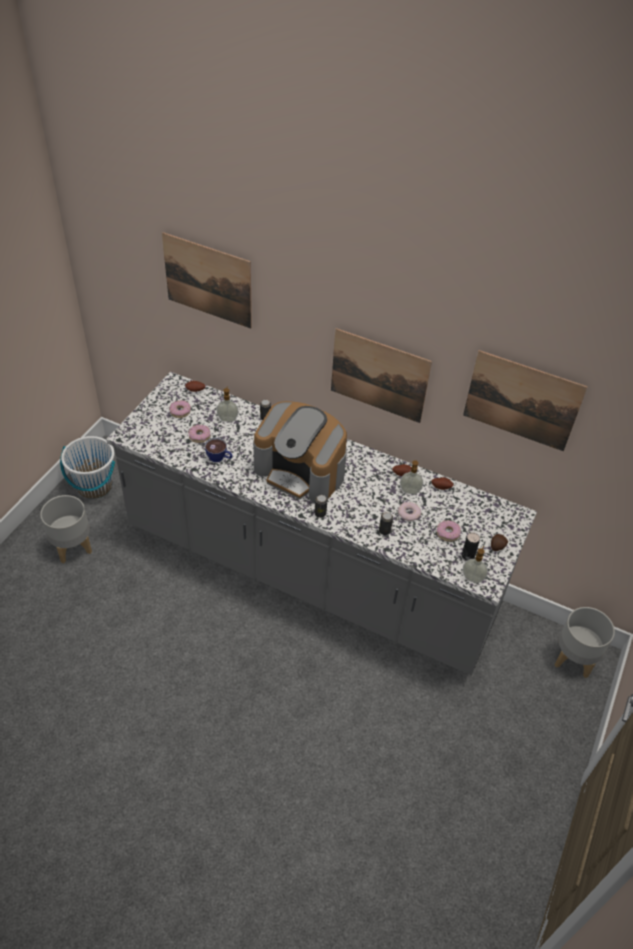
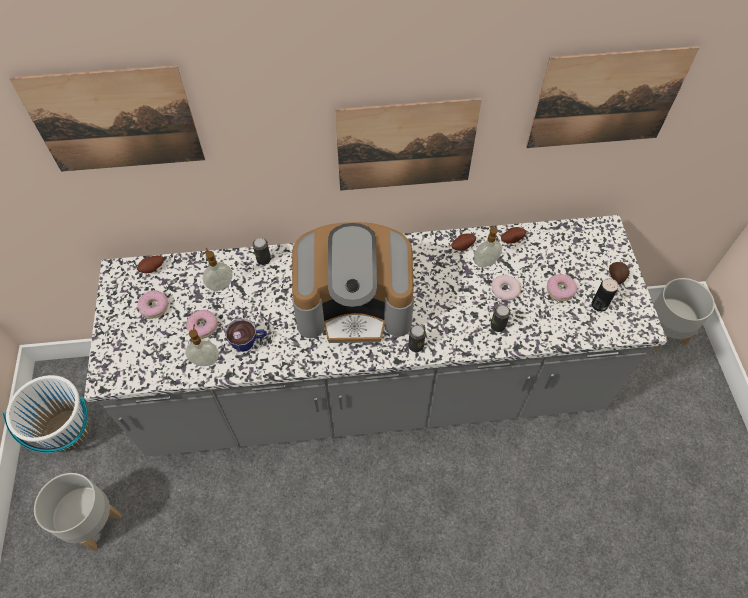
camera: 30 degrees left, 10 degrees up
soap dispenser [463,546,488,583] -> soap dispenser moved to [185,324,219,366]

